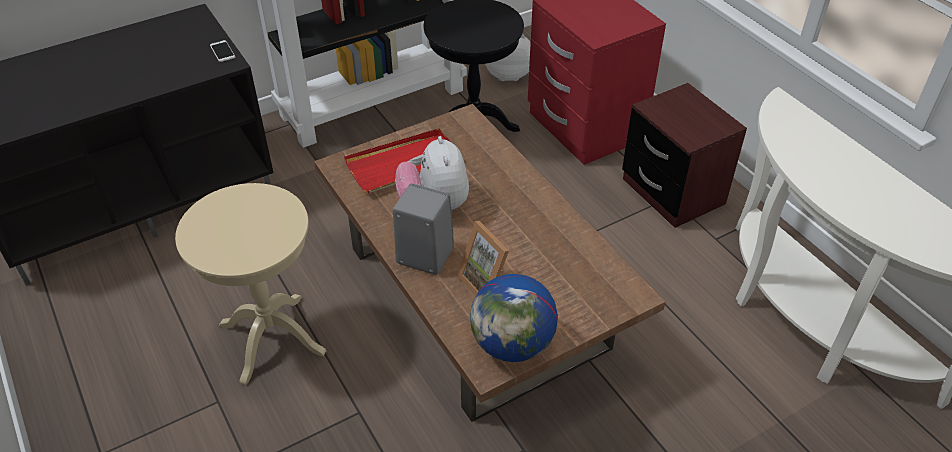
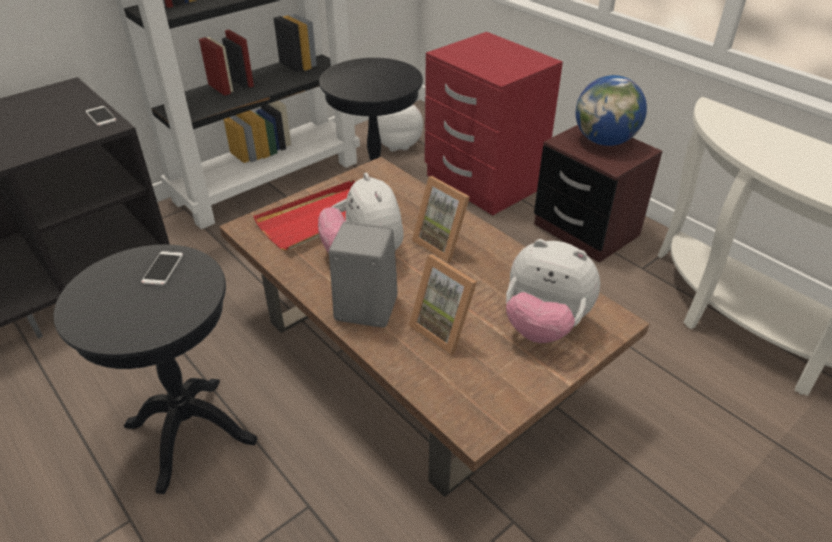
camera: 10 degrees left, 5 degrees down
beige side table [175,183,326,385] -> black side table [54,244,258,494]
globe [470,274,558,362] -> globe moved to [575,75,647,146]
none -> phone [141,251,183,285]
none -> picture frame [412,176,470,263]
none -> plush toy [506,239,600,343]

